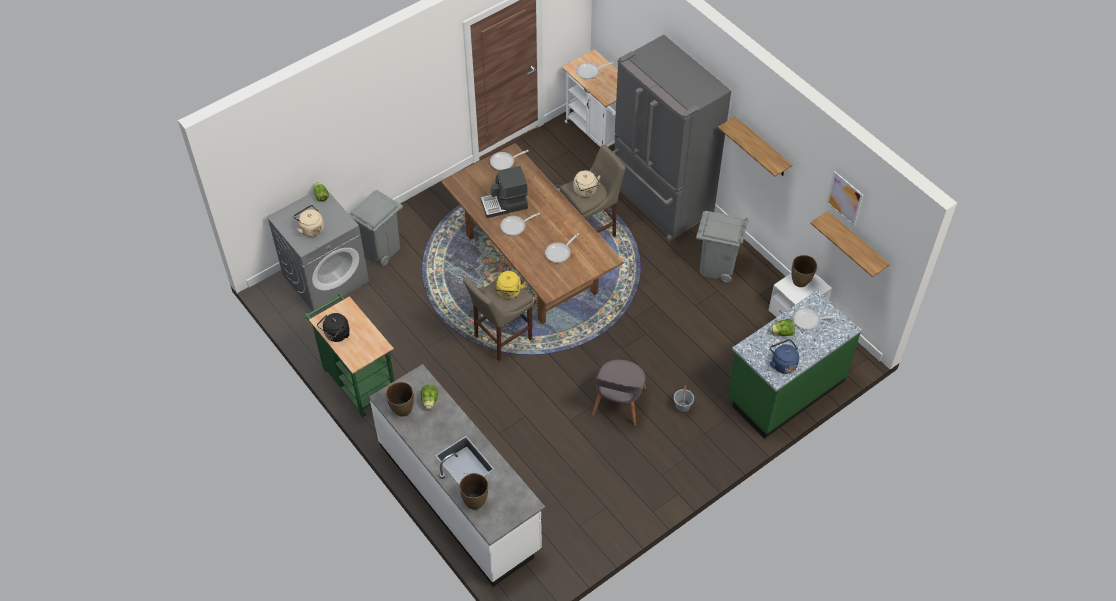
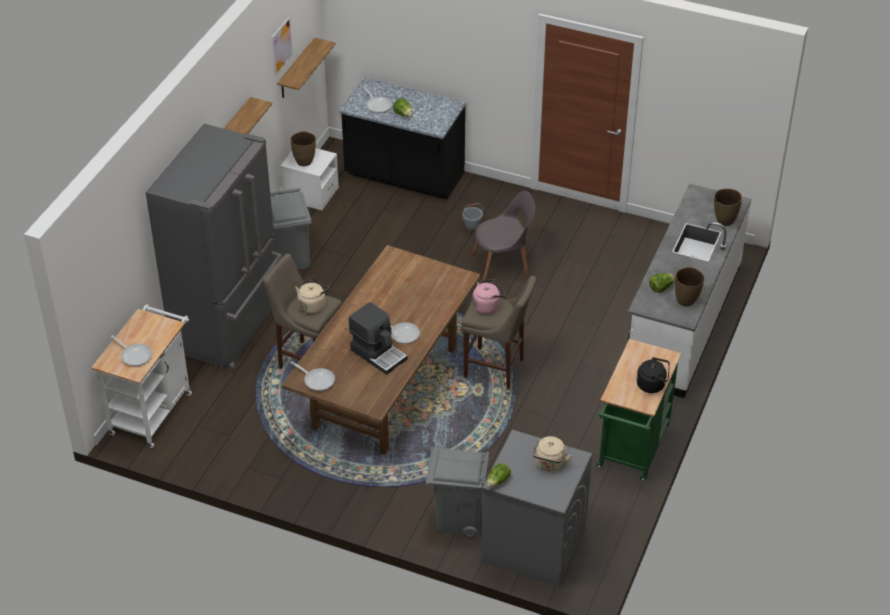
camera: 120 degrees left, 10 degrees down
yellow kettle [495,271,526,299] -> pink kettle [472,279,505,314]
frying pan [545,233,579,263] -> none
green counter [727,290,862,439] -> black counter [339,78,466,200]
blue kettle [770,339,799,374] -> none

